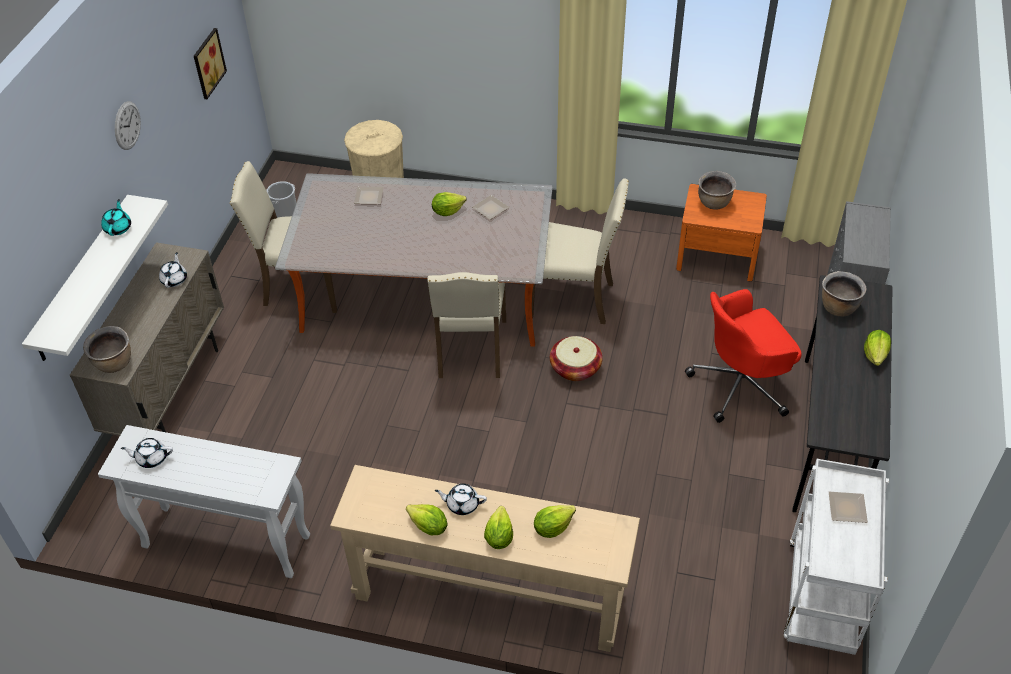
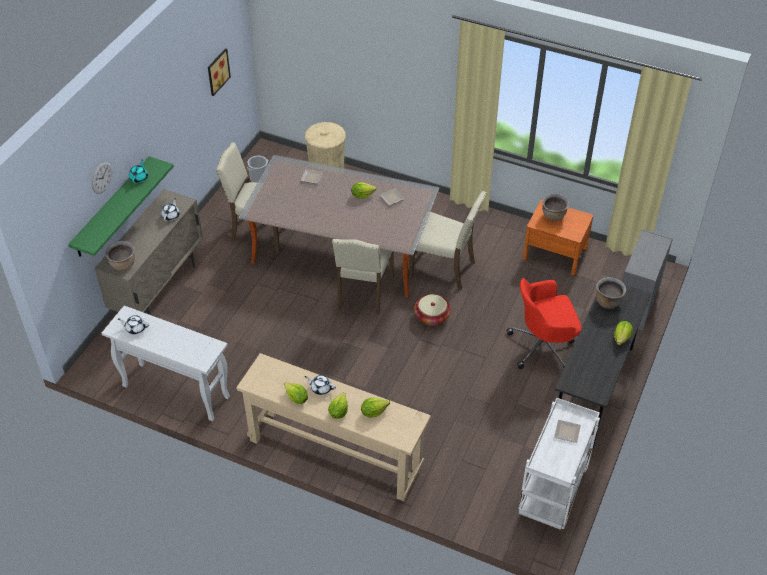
camera: 10 degrees right, 0 degrees up
white shelf [22,195,168,361] -> green shelf [68,156,174,257]
wall clock [115,101,141,150] -> wall clock moved to [92,162,112,194]

